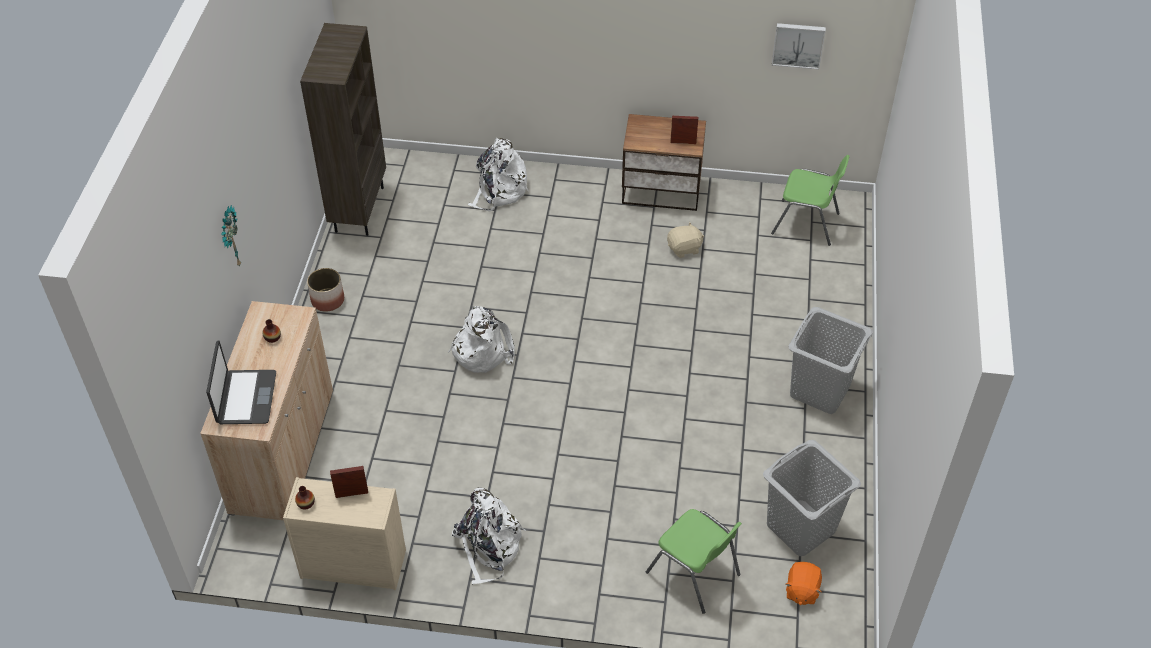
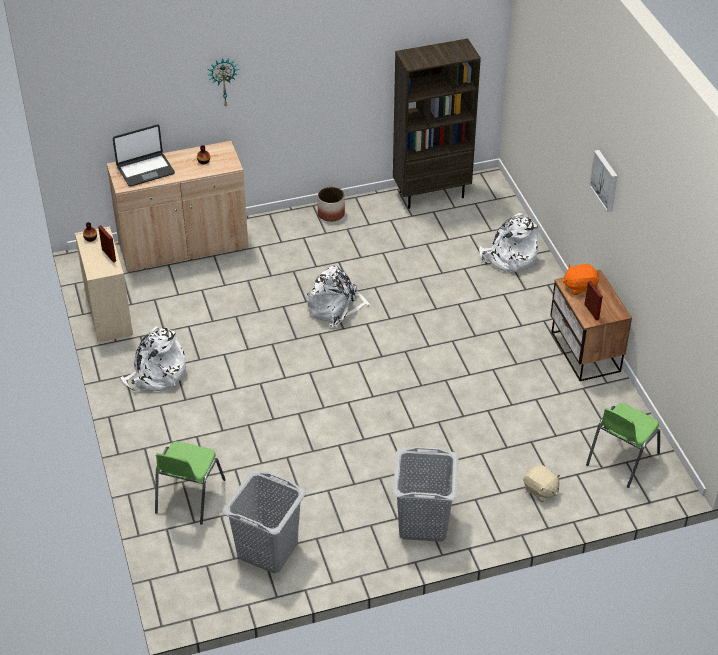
camera: 65 degrees right, 5 degrees down
beige plush toy [667,222,704,258] -> beige plush toy moved to [523,465,560,502]
green chair [771,155,849,246] -> green chair turned 45 degrees clockwise [586,403,660,488]
picture [772,23,826,70] -> picture moved to [589,150,618,212]
orange plush toy [786,562,822,605] -> orange plush toy moved to [562,264,599,295]

